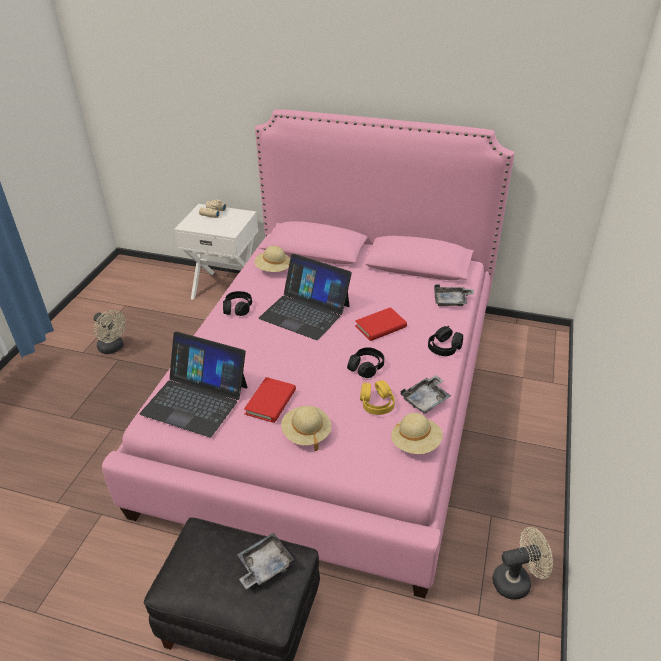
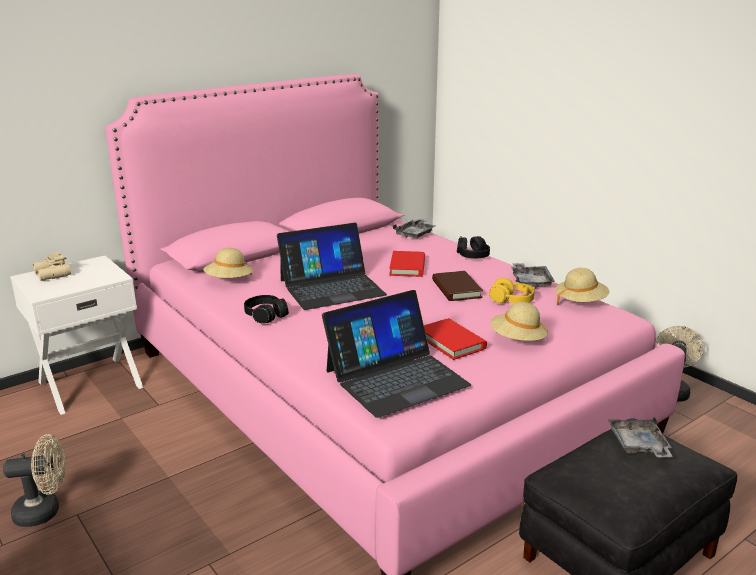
camera: 55 degrees left, 15 degrees down
black headphones [347,347,384,378] -> brown book [432,271,483,301]

